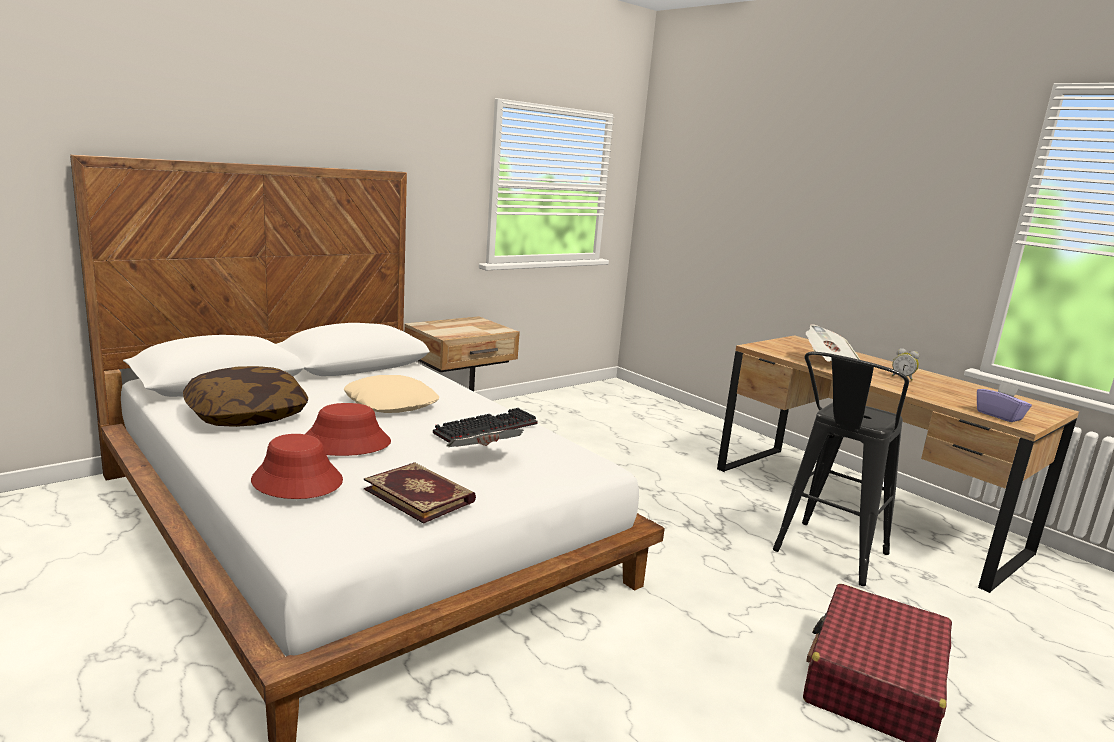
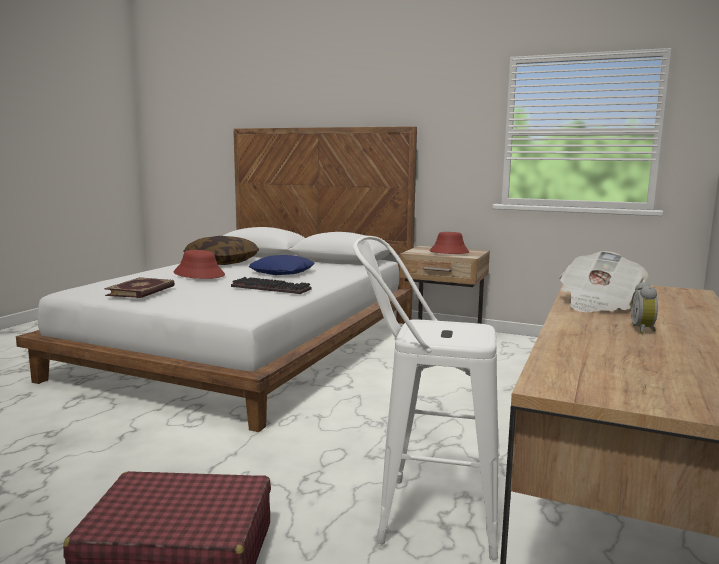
camera: 65 degrees right, 5 degrees down
red hat [251,434,343,499] -> red hat moved to [429,232,469,254]
beige pillow [344,375,439,413] -> blue pillow [249,255,315,275]
newspaper [447,429,524,447] -> none
black stool [773,352,909,586] -> white stool [353,236,499,560]
purple tissue box [977,381,1032,422] -> none

